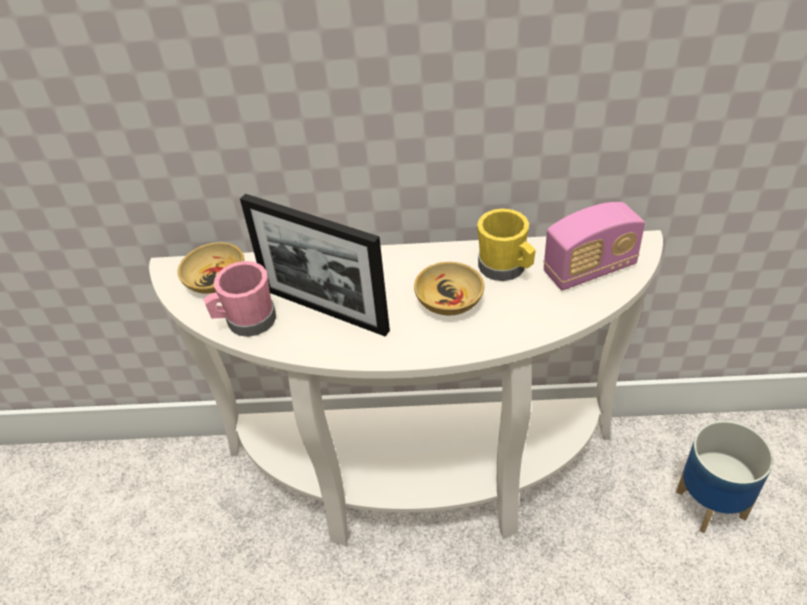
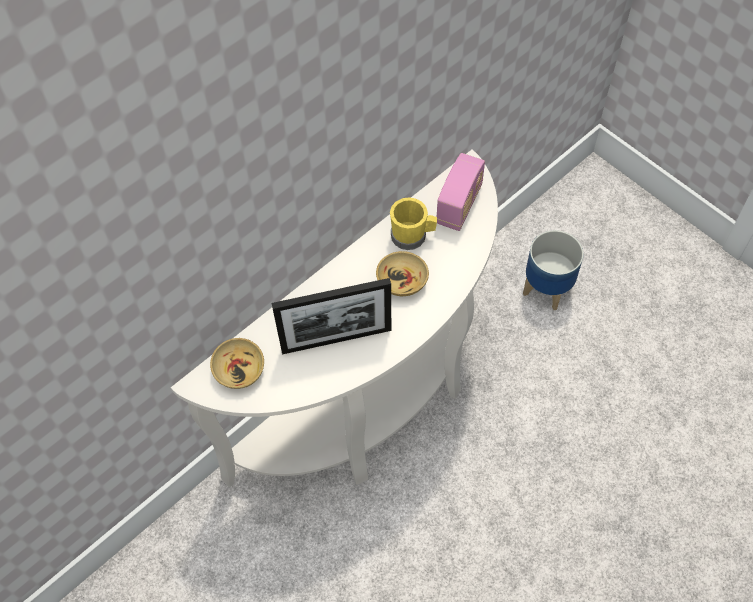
camera: 45 degrees left, 15 degrees up
pink mug [204,261,276,337] -> none

